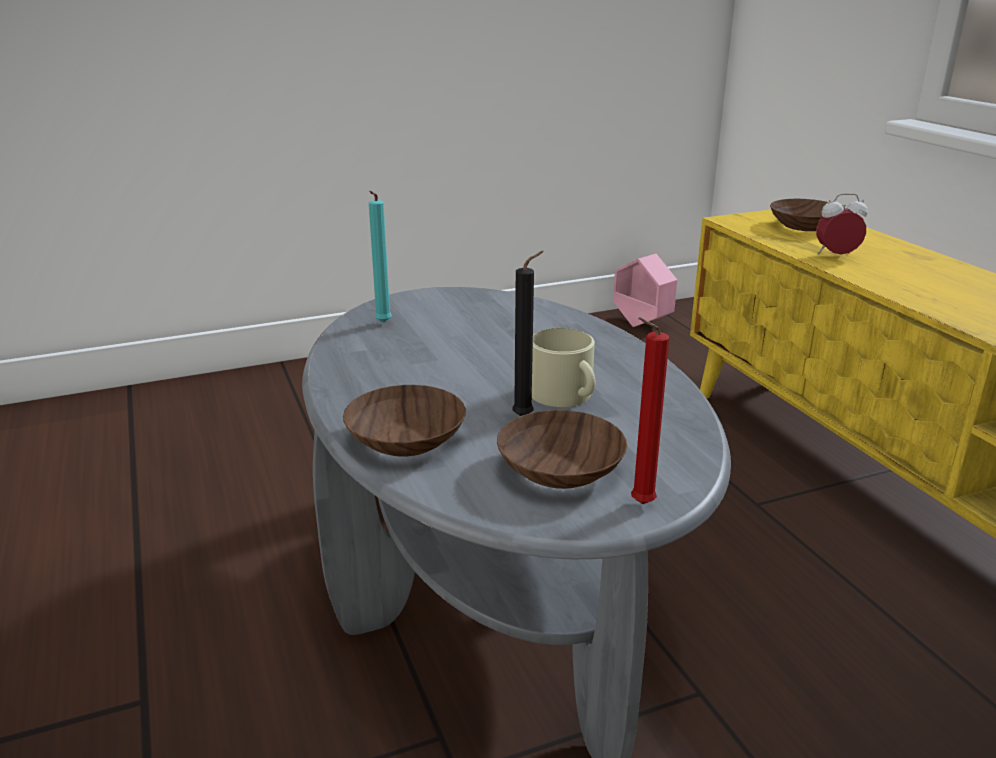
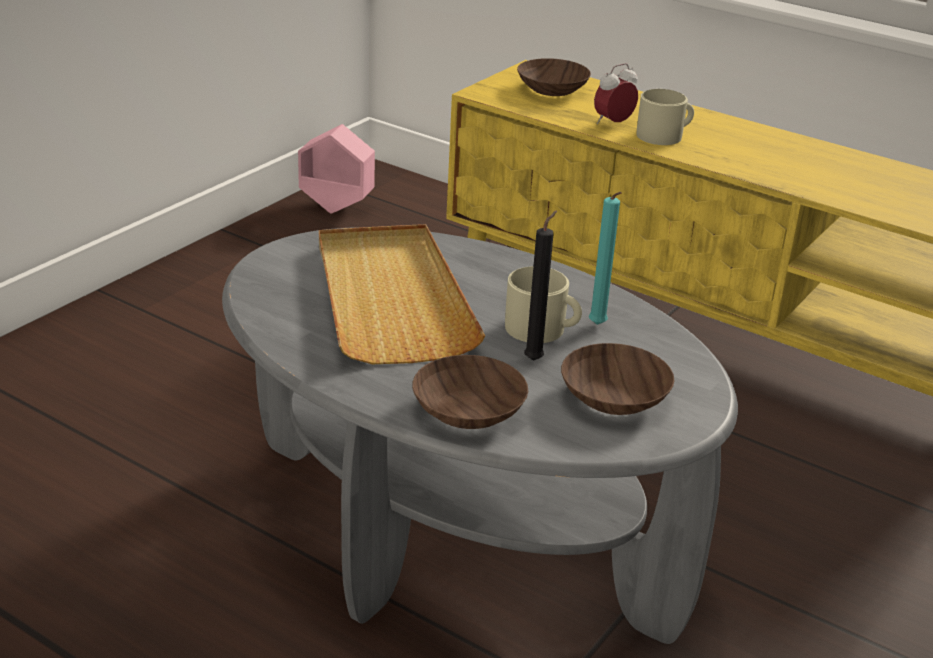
camera: 35 degrees left, 5 degrees up
turquoise candle [369,191,392,323] -> turquoise candle moved to [589,192,622,325]
red candle [631,317,669,504] -> none
none -> beige tray [319,224,485,364]
none -> beige mug [637,89,694,145]

